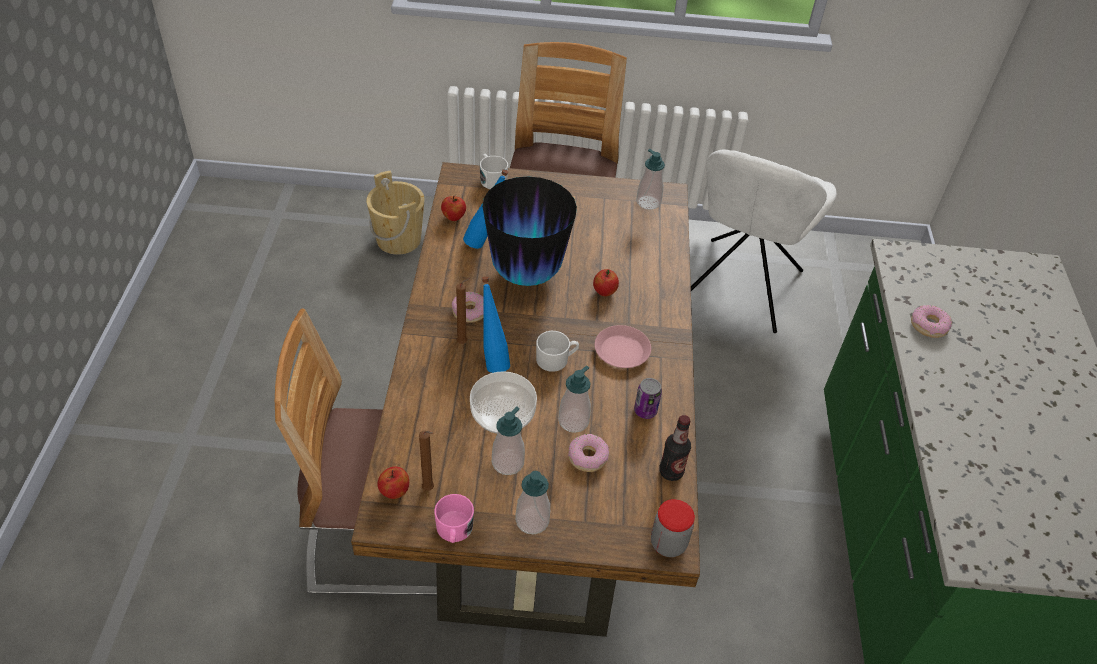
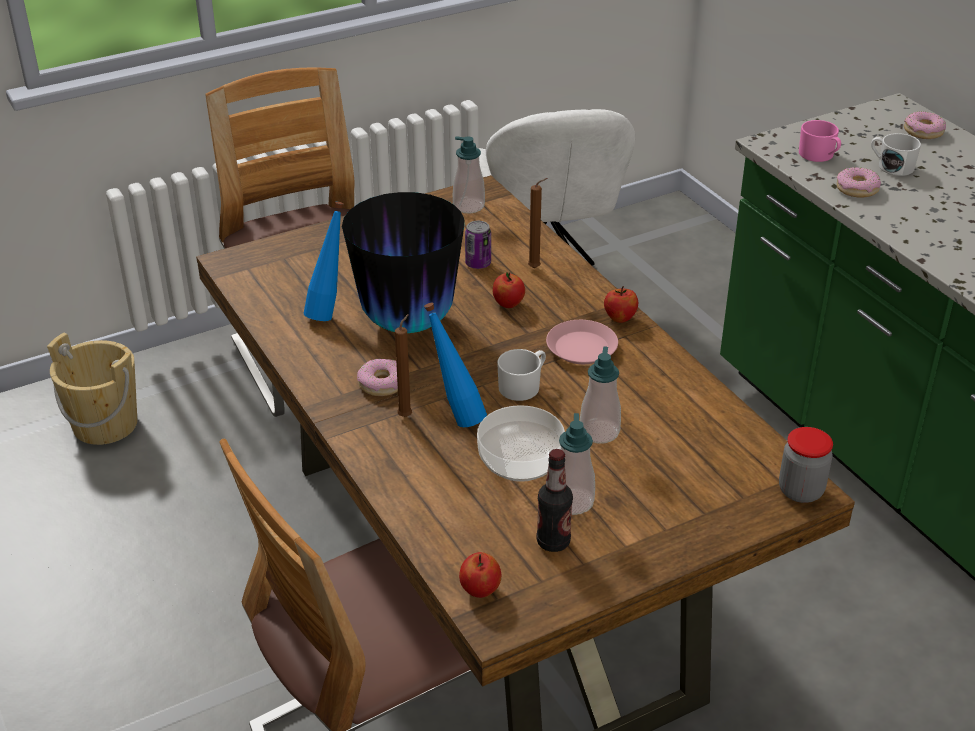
camera: 30 degrees left, 10 degrees down
brown candle [419,431,434,491] -> brown candle moved to [528,178,548,268]
pink mug [434,494,474,543] -> pink mug moved to [799,120,841,162]
apple [441,196,466,221] -> apple moved to [604,286,638,323]
white mug [480,154,508,189] -> white mug moved to [871,133,921,176]
soap dispenser [515,471,550,534] -> none
donut [568,434,609,472] -> donut moved to [904,111,946,139]
can [634,378,662,419] -> can moved to [465,221,491,269]
bottle [659,415,691,481] -> bottle moved to [536,449,573,552]

